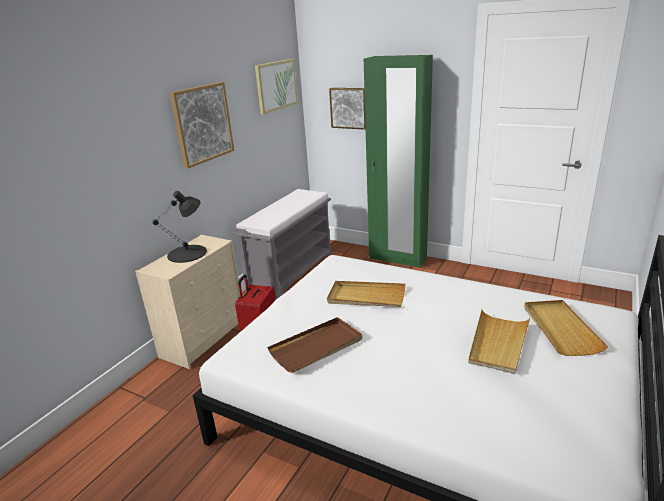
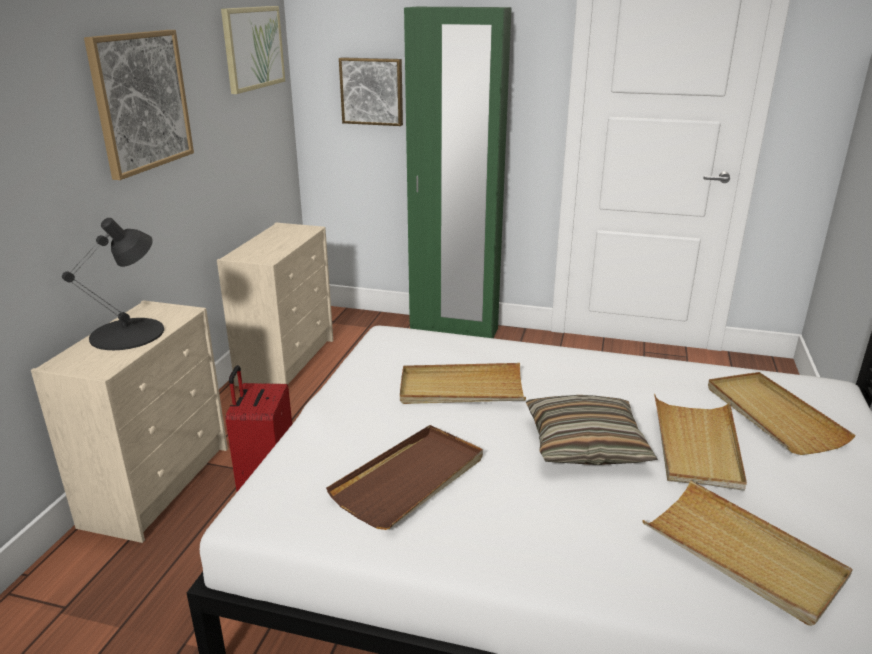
camera: 15 degrees left, 0 degrees up
grey bench [232,189,331,299] -> beige dresser [217,223,333,386]
none -> pillow [526,395,658,465]
none -> beige tray [642,480,853,626]

